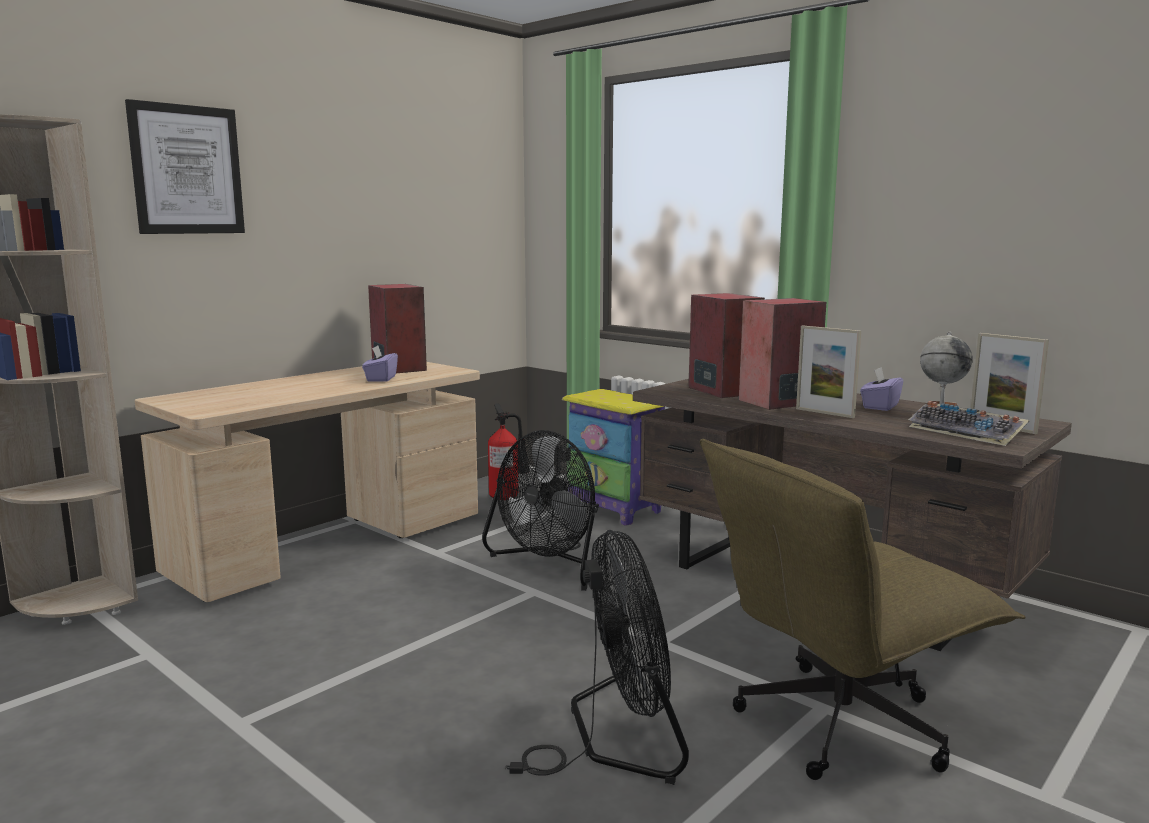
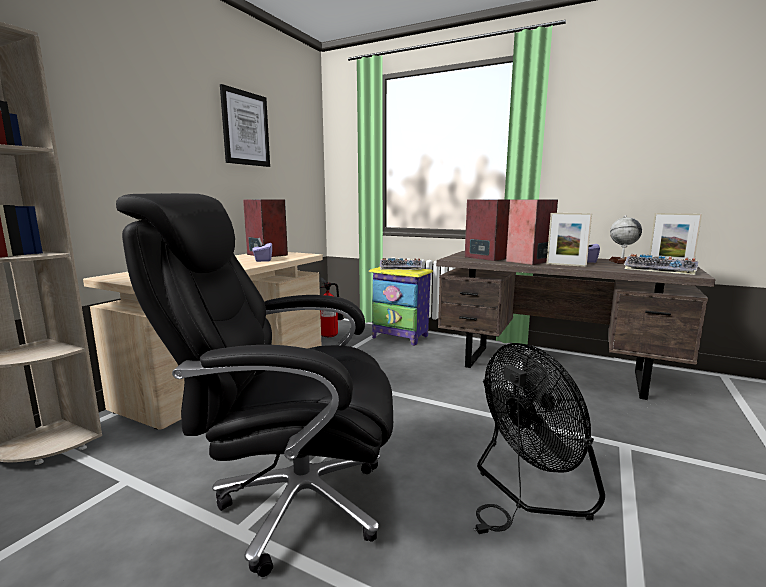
camera: 15 degrees left, 0 degrees up
picture [125,99,245,234] -> picture moved to [220,84,270,167]
black fan [482,430,599,591] -> none
beige office chair [700,439,1026,780] -> none
none -> black office chair [116,193,393,577]
none -> keyboard [379,258,422,270]

